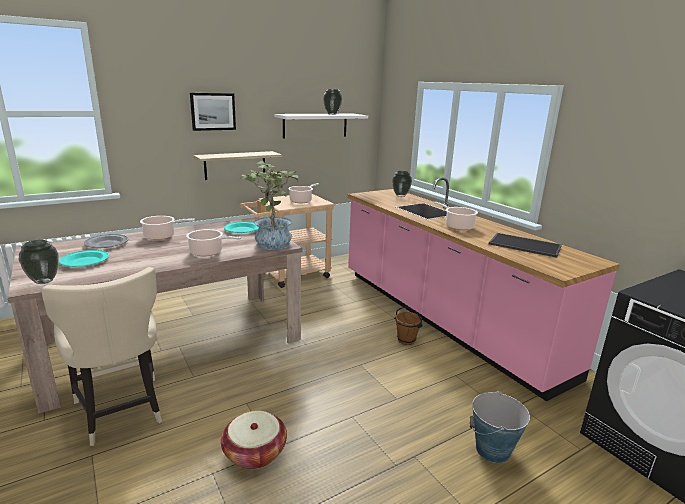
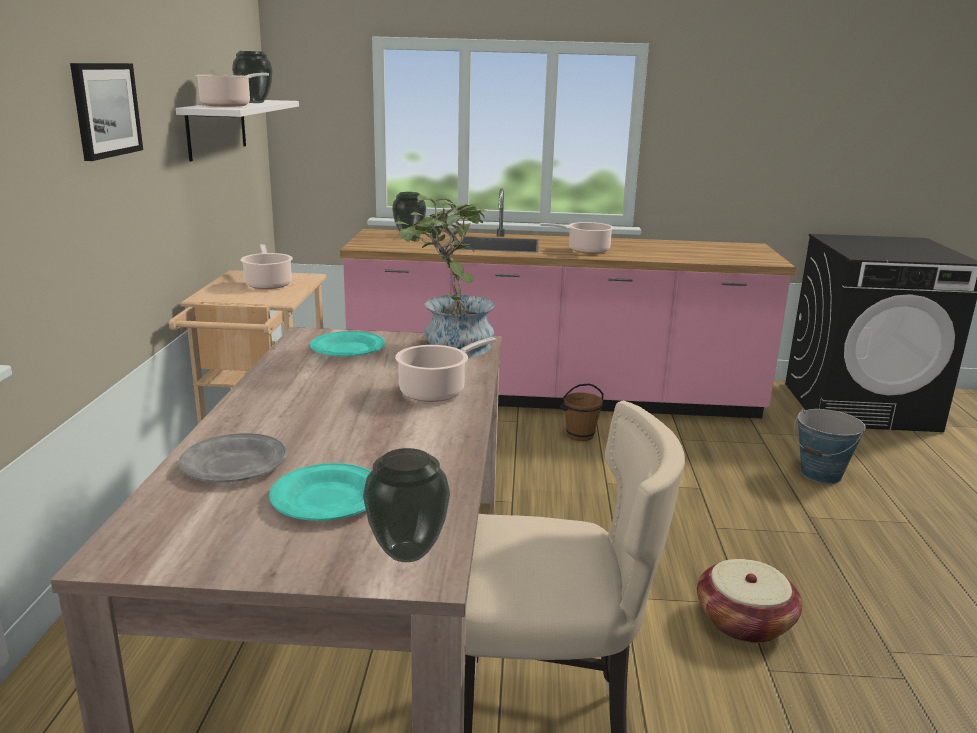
camera: 55 degrees left, 0 degrees up
cooking pot [140,216,195,240] -> cooking pot moved to [195,73,269,107]
shelf [193,151,282,180] -> none
tray [489,233,562,258] -> none

